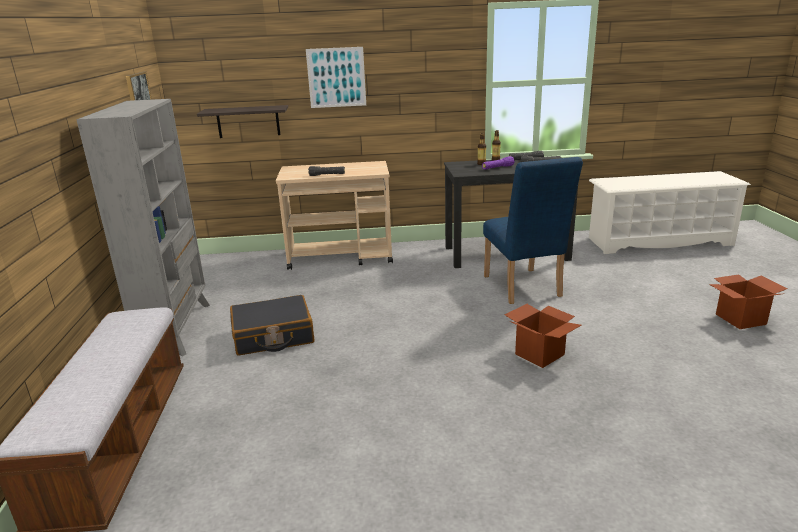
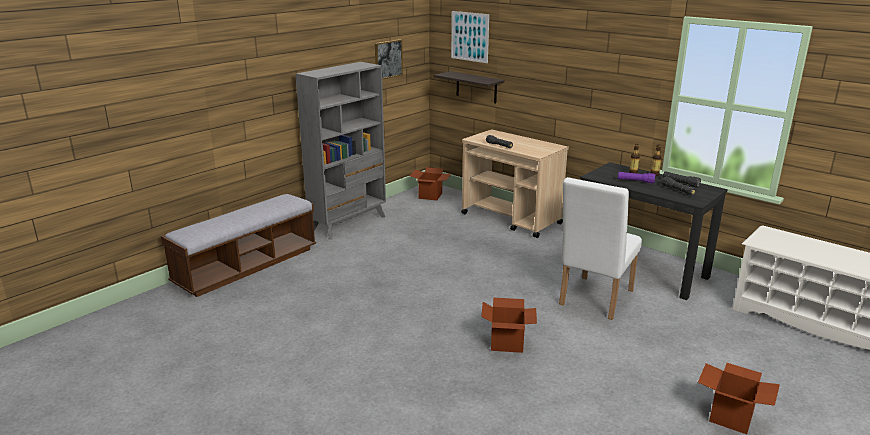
camera: 45 degrees right, 0 degrees up
black suitcase [230,295,315,355] -> none
picture [306,47,366,108] -> picture moved to [451,11,489,63]
blue chair [483,157,583,304] -> white chair [559,177,642,320]
none -> cardboard box [410,167,451,201]

